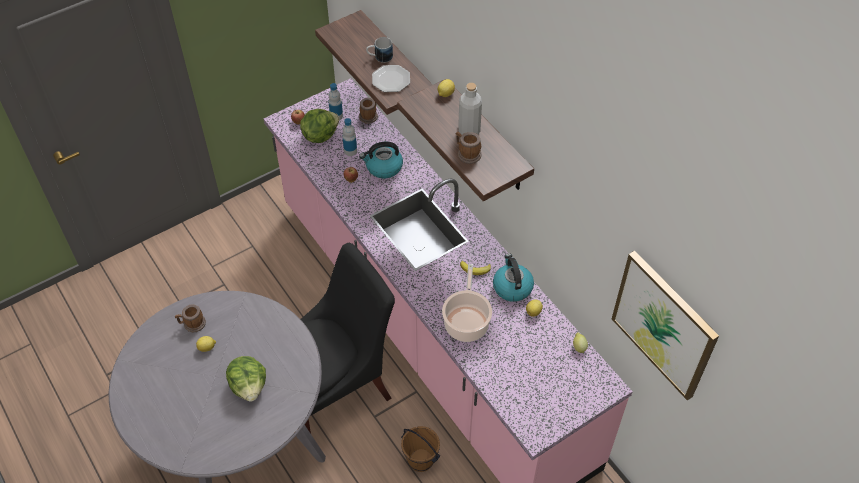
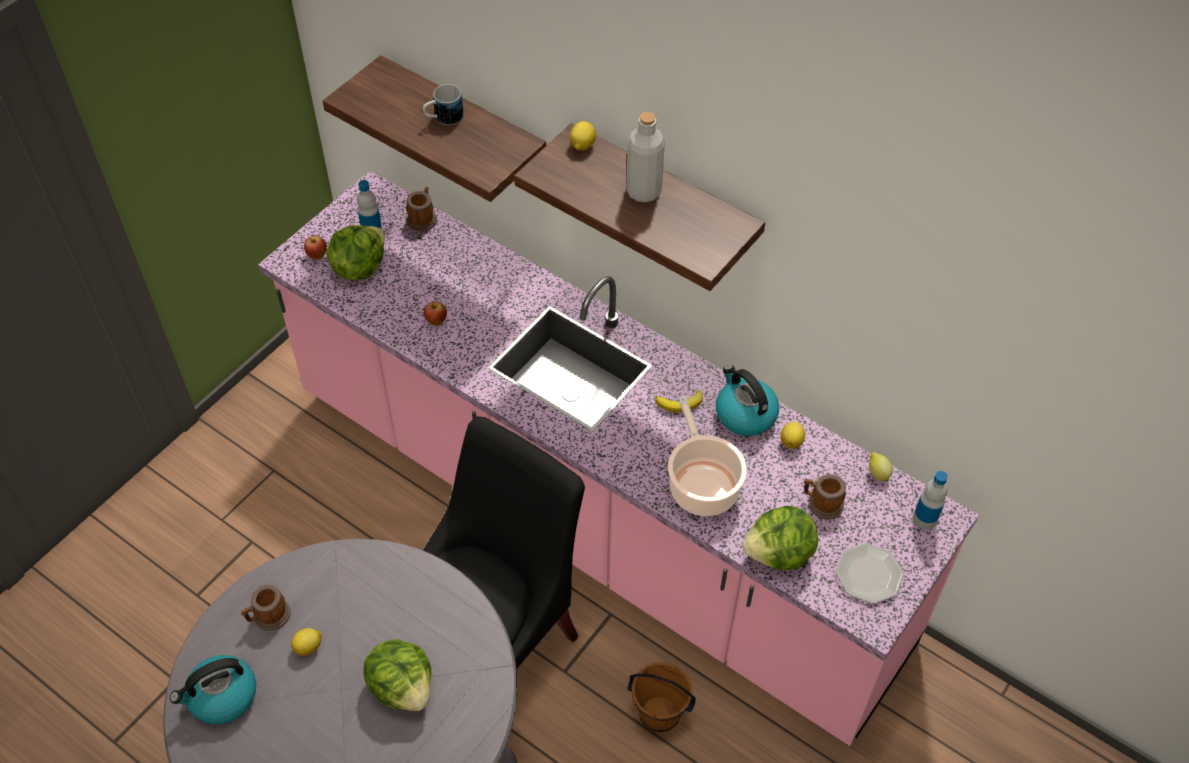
camera: 20 degrees left, 0 degrees up
bottle [343,118,357,156] -> bottle moved to [913,471,948,530]
kettle [359,142,403,179] -> kettle moved to [170,655,256,724]
plate [372,65,410,92] -> plate moved to [835,543,904,604]
mug [456,132,482,164] -> mug moved to [804,474,846,520]
picture [612,251,719,400] -> none
none -> lettuce [742,506,818,570]

